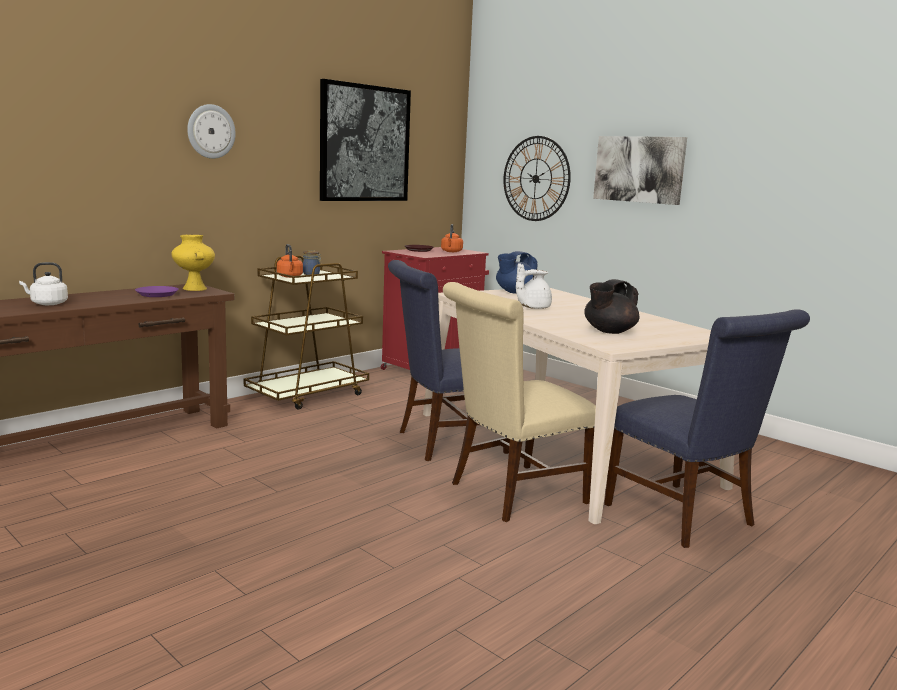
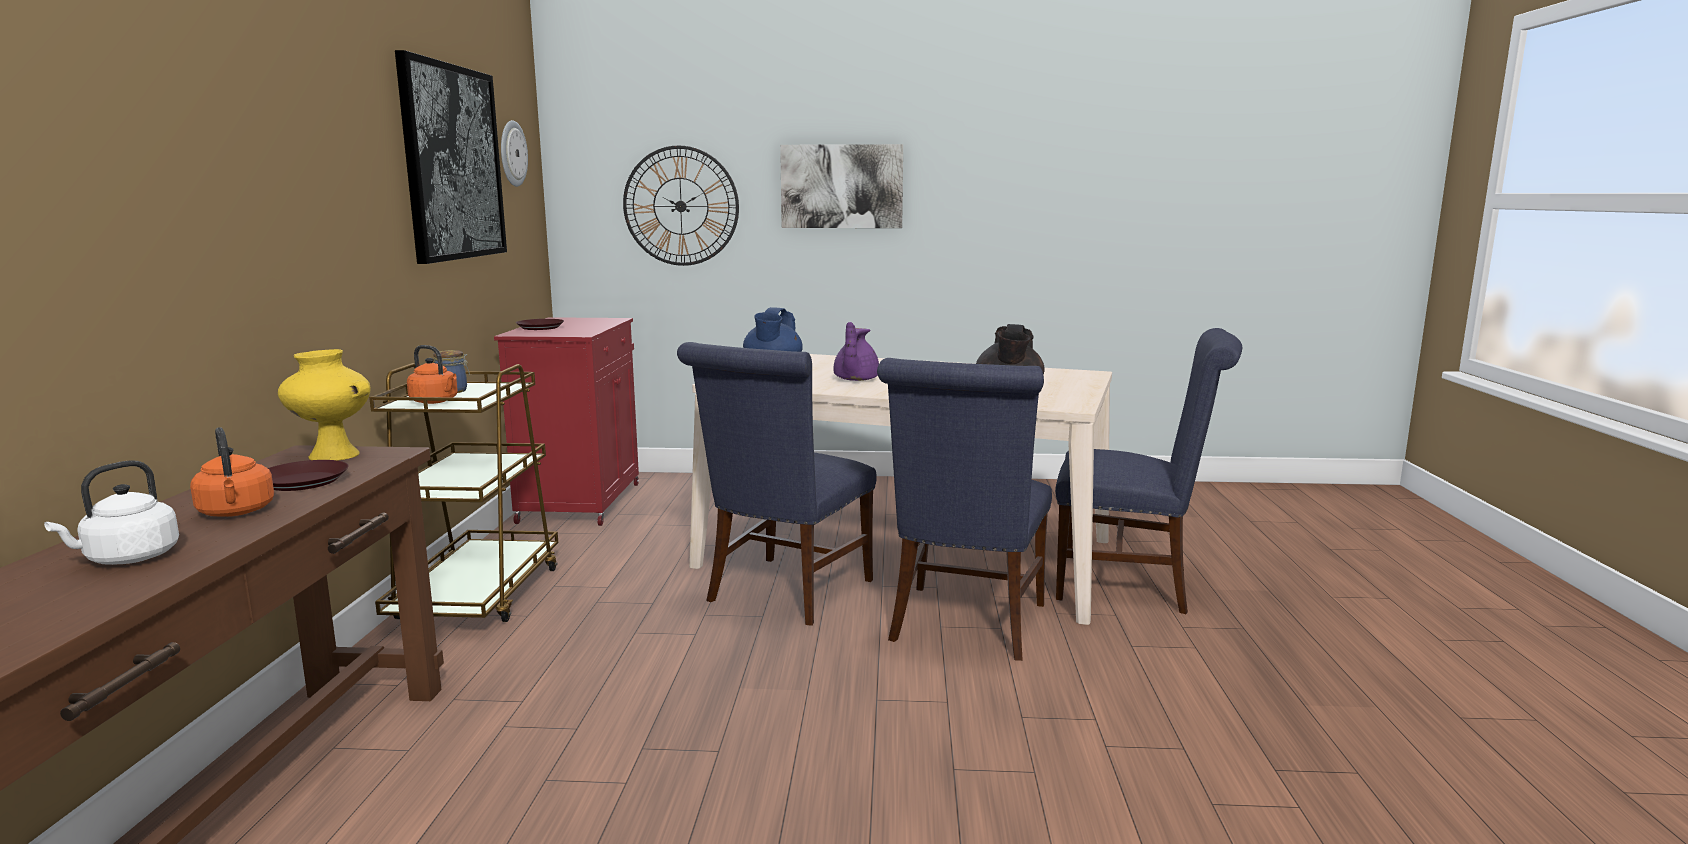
camera: 40 degrees left, 0 degrees up
purple plate [135,286,179,297] -> brown plate [268,460,349,491]
wall clock [187,104,236,159] -> wall clock moved to [501,120,528,187]
orange kettle [441,224,463,252] -> orange kettle moved to [190,427,274,517]
beige chair [443,282,596,522] -> blue chair [877,358,1052,661]
white teapot [516,263,552,309] -> purple teapot [833,322,879,381]

